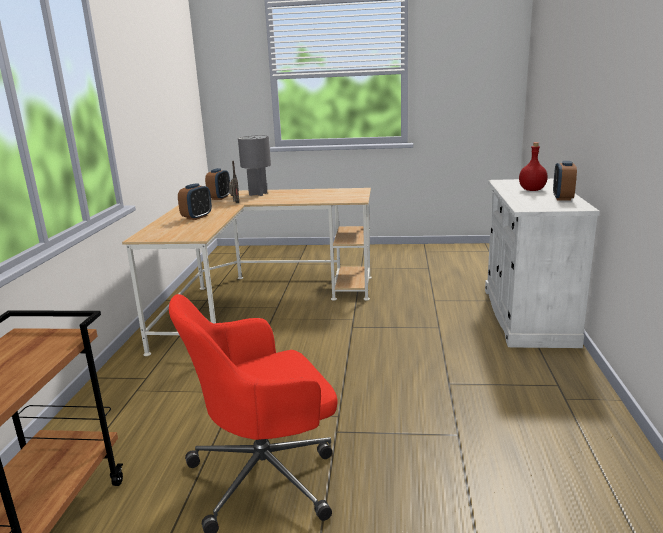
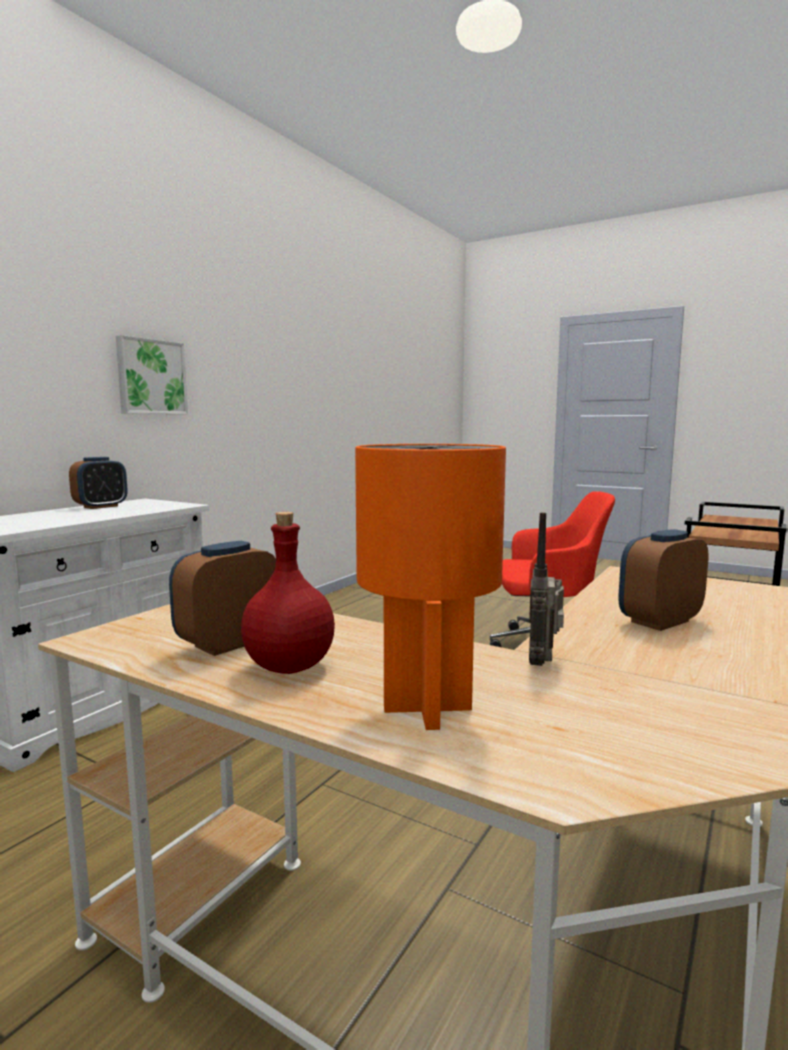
camera: 155 degrees left, 10 degrees down
alarm clock [205,168,230,200] -> alarm clock moved to [169,541,276,656]
grey table lamp [238,135,271,196] -> orange table lamp [355,444,506,730]
red bottle [519,142,548,191] -> red bottle moved to [241,512,335,674]
none -> picture [116,335,188,414]

